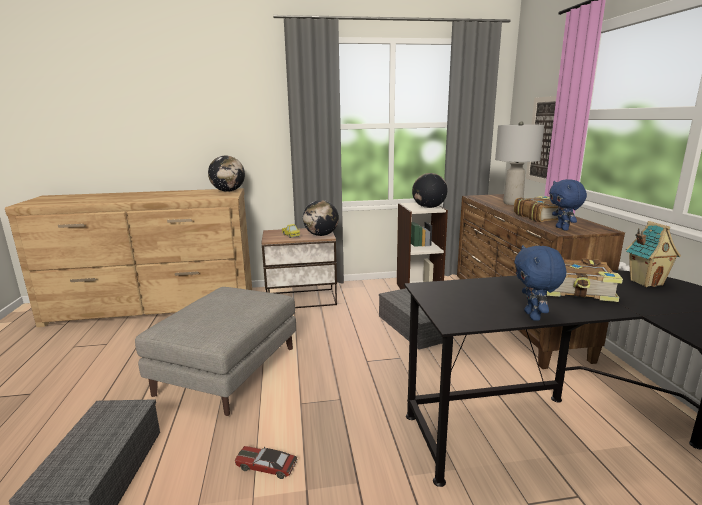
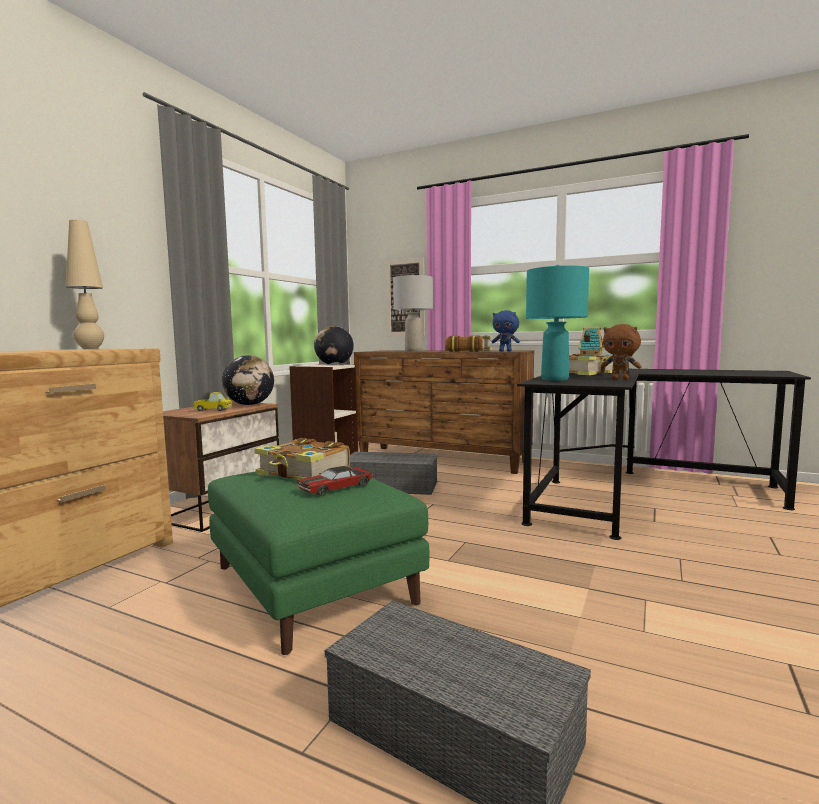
camera: 55 degrees left, 10 degrees down
grey ottoman [135,287,296,416] -> green ottoman [208,471,430,655]
globe [208,156,245,192] -> beige table lamp [65,220,104,349]
toy car [235,446,297,479] -> toy car moved to [297,466,373,496]
blue plush toy [514,245,566,321] -> brown plush toy [601,324,641,380]
none -> book [254,438,350,482]
none -> turquoise table lamp [526,265,589,381]

